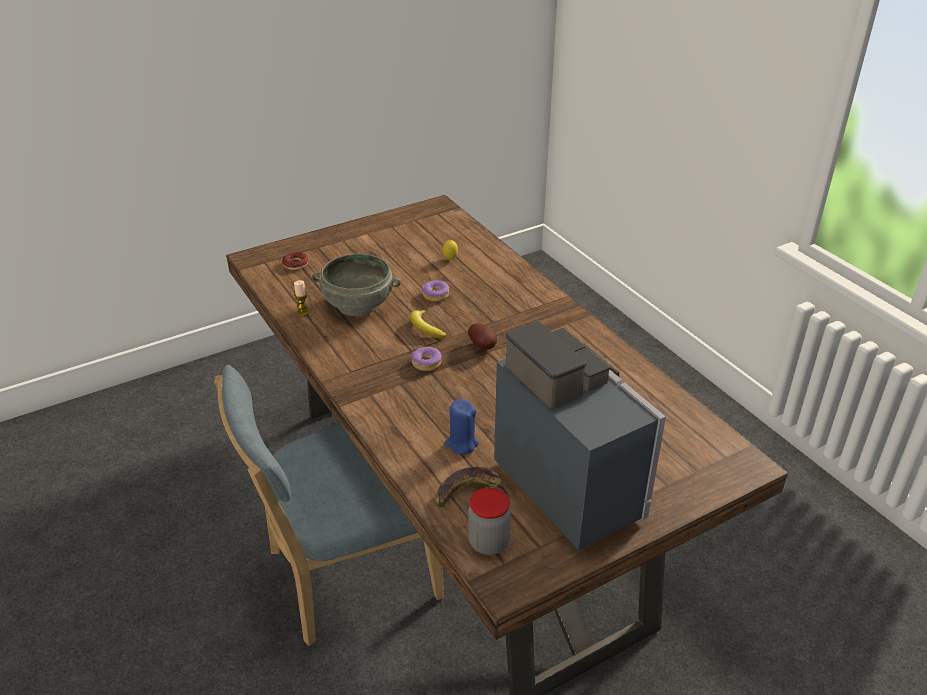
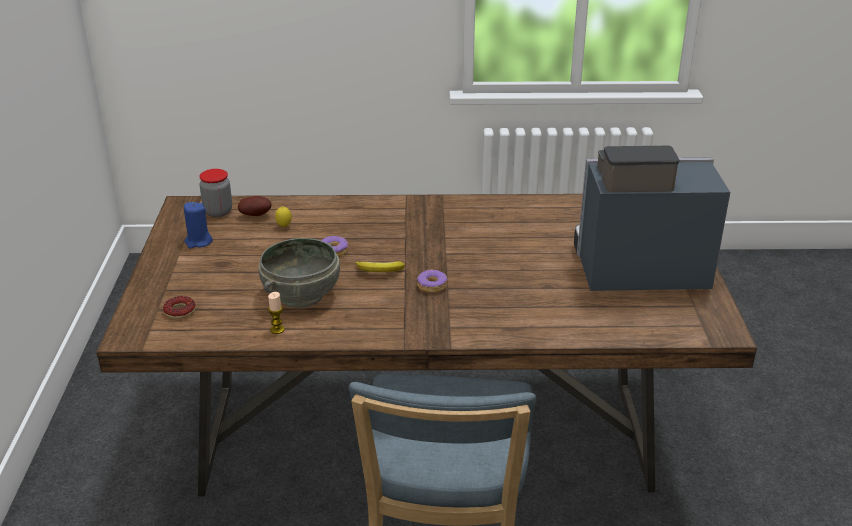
camera: 60 degrees left, 5 degrees down
banana [436,467,510,507] -> none
blue candle [444,399,479,455] -> blue candle moved to [184,202,213,249]
potato [468,323,497,349] -> potato moved to [238,196,271,216]
jar [468,488,511,555] -> jar moved to [199,169,232,217]

